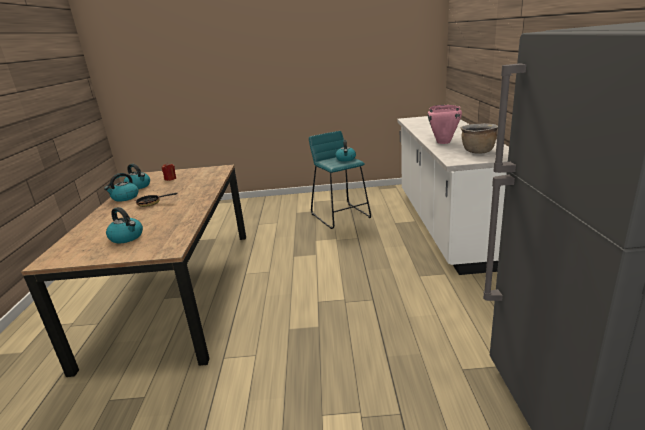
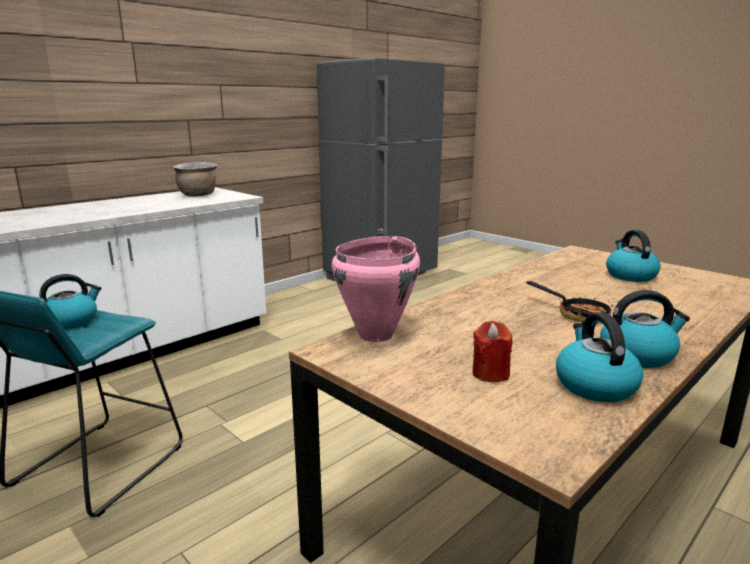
camera: 135 degrees left, 5 degrees down
pink cooking pot [428,105,462,144] -> pink cooking pot moved to [332,236,420,342]

